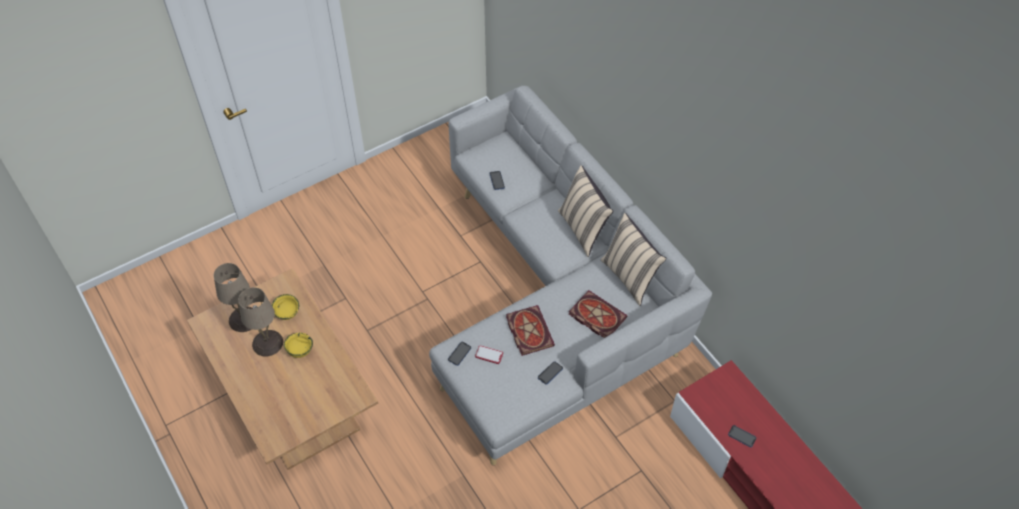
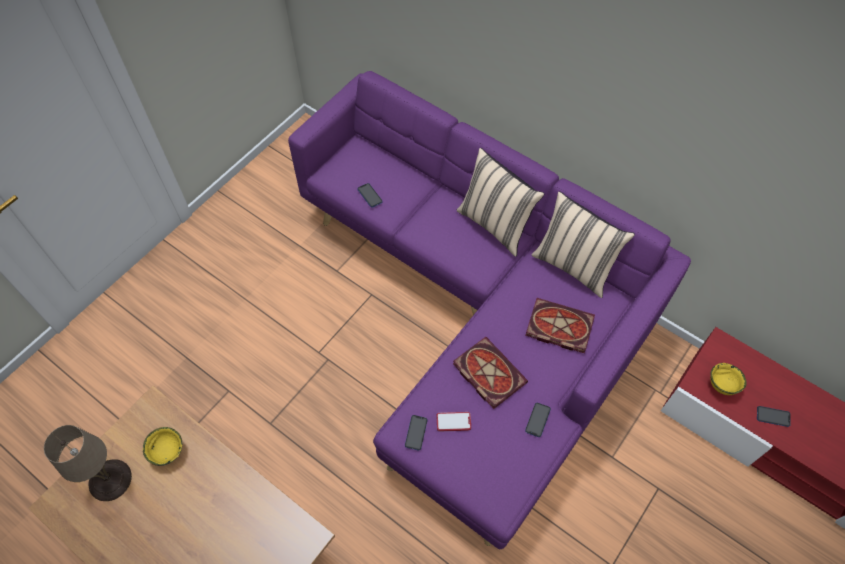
camera: 20 degrees left, 5 degrees up
beige table lamp [238,287,283,357] -> none
yellow bowl [284,333,313,358] -> yellow bowl moved to [710,363,747,395]
grey sofa [429,85,712,465] -> purple sofa [288,71,691,549]

